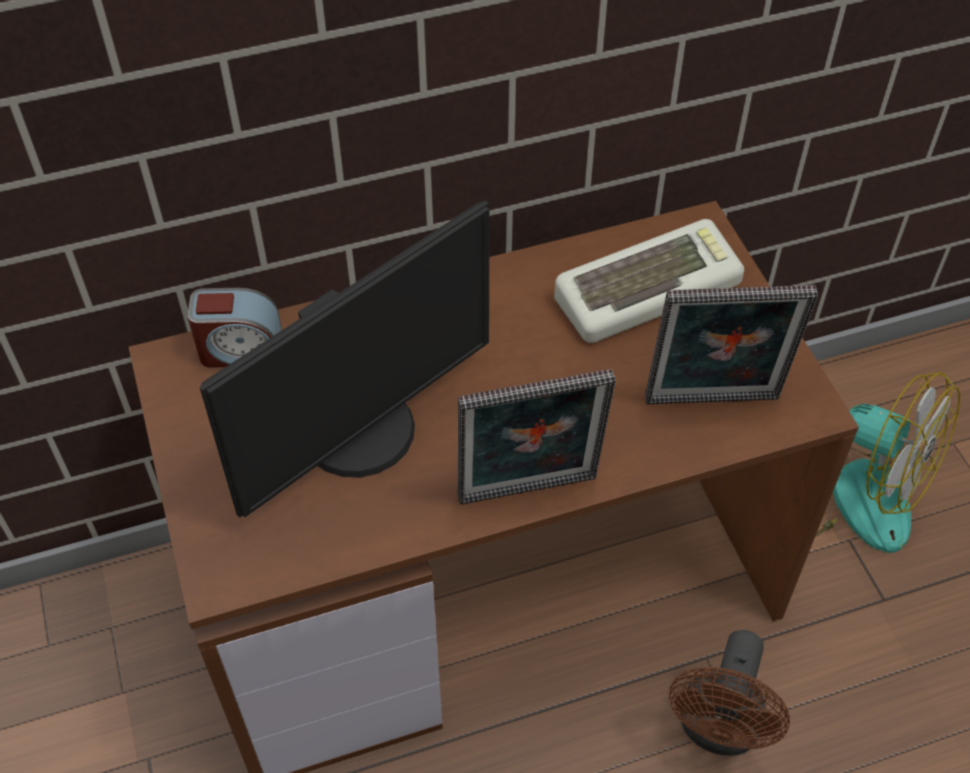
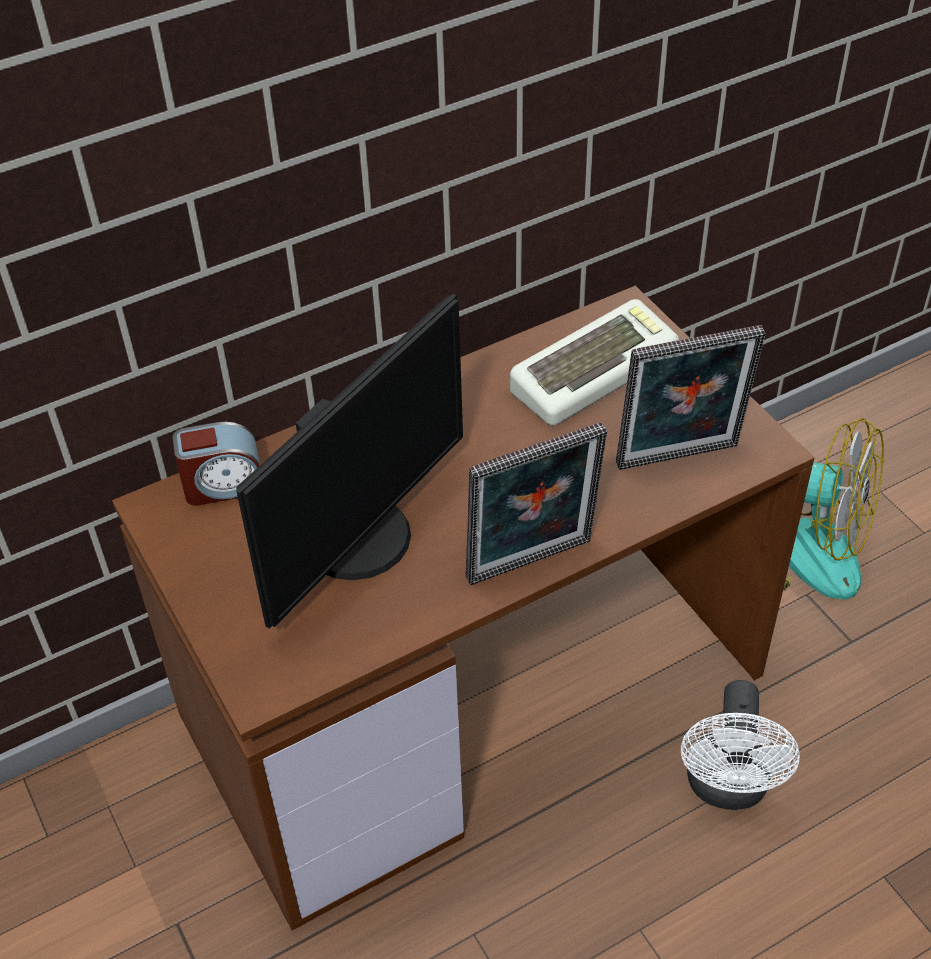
camera: 10 degrees left, 5 degrees down
brown fan [669,630,790,756] -> white fan [681,680,800,810]

